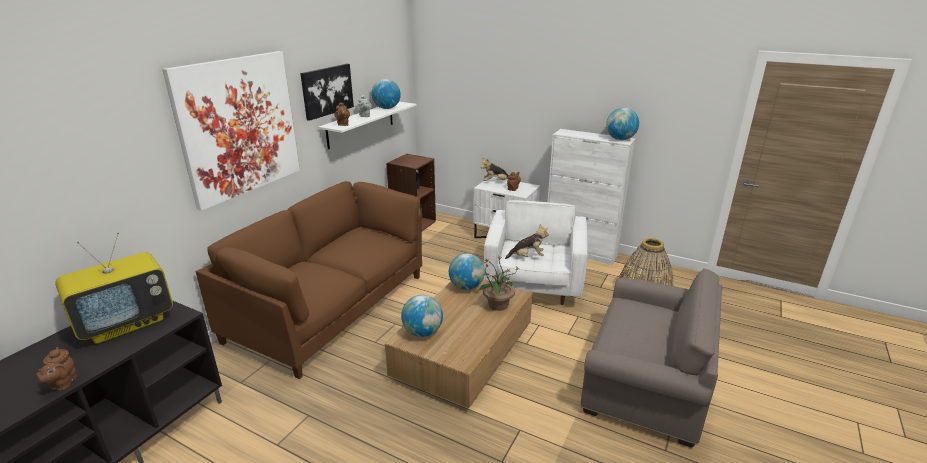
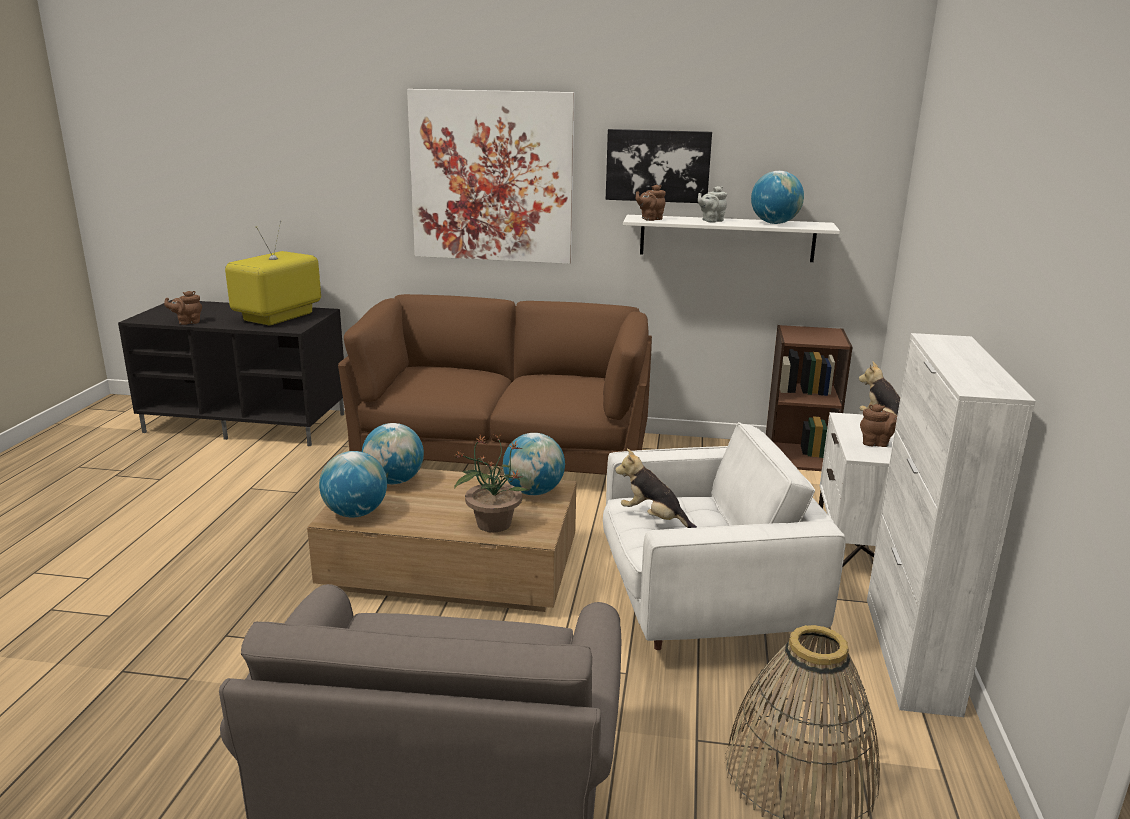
camera: 70 degrees right, 5 degrees down
television [55,232,173,344] -> television turned 90 degrees clockwise [225,221,321,326]
plush toy [505,224,549,259] -> plush toy turned 150 degrees clockwise [615,449,698,528]
globe [606,108,639,140] -> globe moved to [319,451,387,517]

